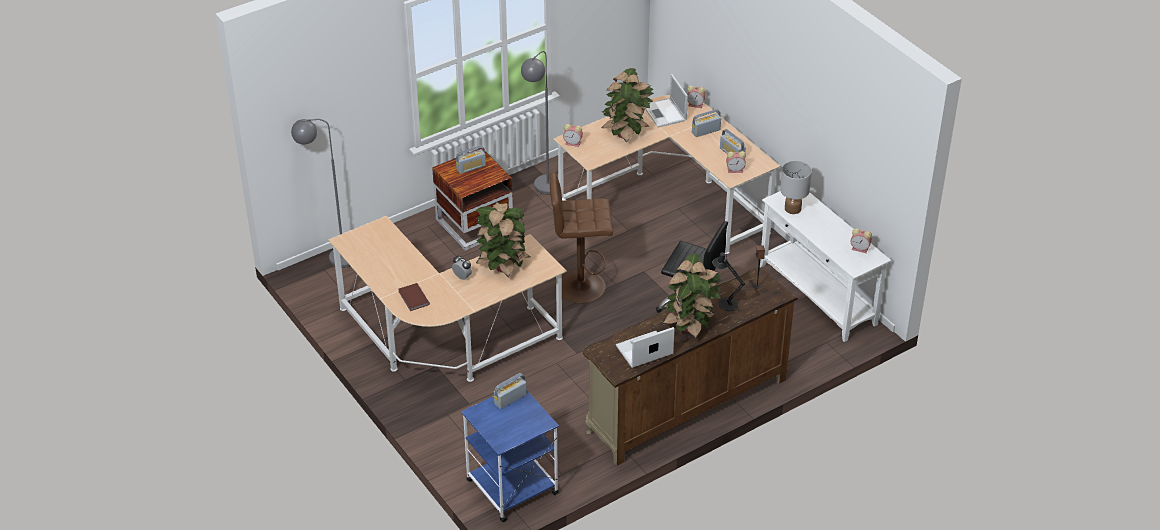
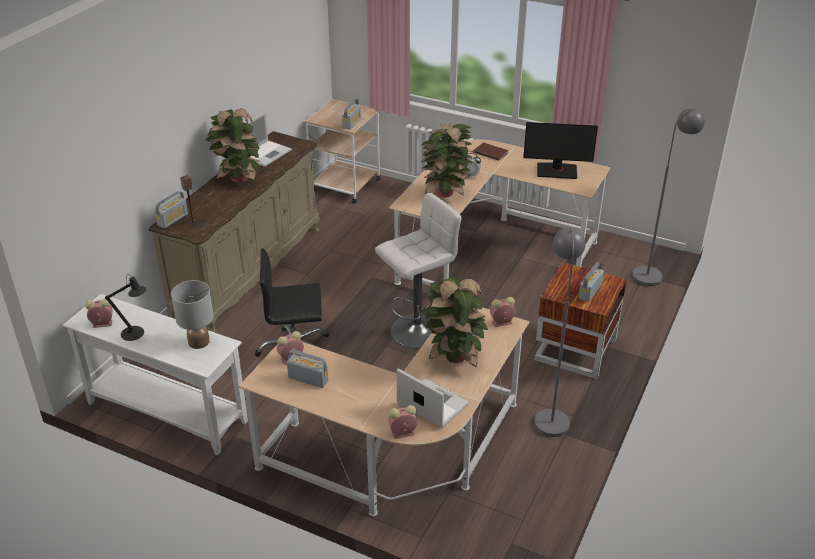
camera: 150 degrees right, 5 degrees down
blue cart [461,391,559,522] -> beige cart [304,99,381,204]
brown stool [549,173,613,303] -> white stool [375,193,461,348]
radio [692,109,721,137] -> radio moved to [155,191,188,229]
black table lamp [713,252,745,311] -> black table lamp moved to [105,274,146,341]
none -> monitor [523,122,598,179]

